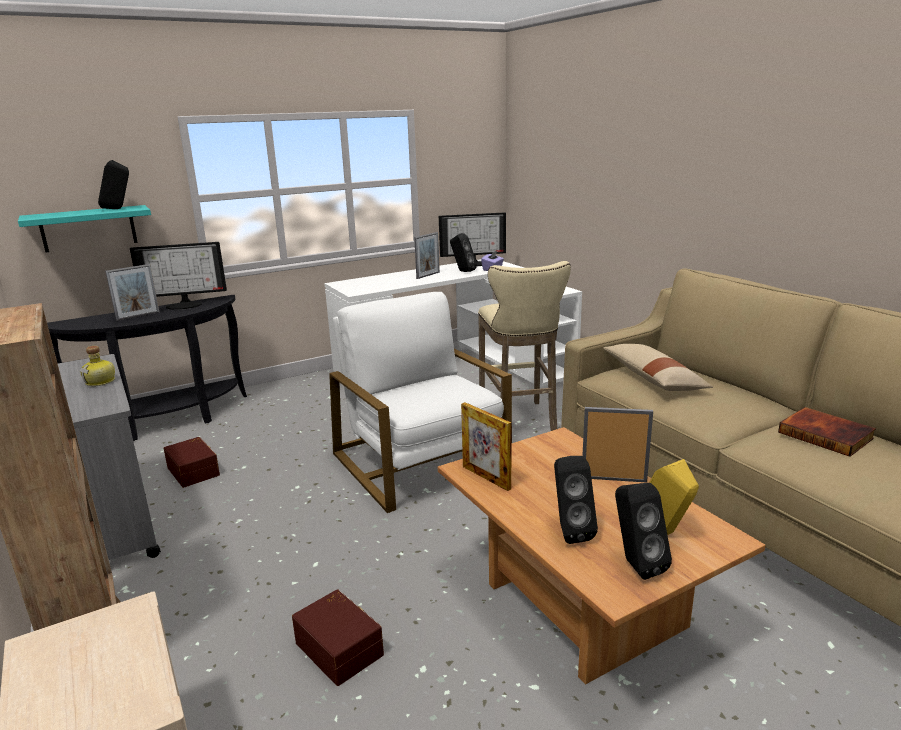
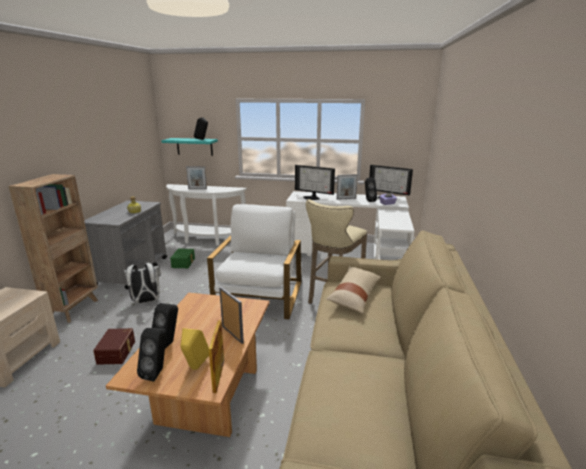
camera: 40 degrees right, 0 degrees up
black console table [47,295,247,441] -> white console table [166,184,247,246]
monitor [130,242,227,310] -> monitor moved to [295,165,335,200]
brown storage box [164,437,220,488] -> green storage box [170,249,195,268]
picture frame [461,402,512,491] -> picture frame moved to [209,320,224,393]
book [778,407,876,457] -> none
none -> white backpack [124,263,161,303]

